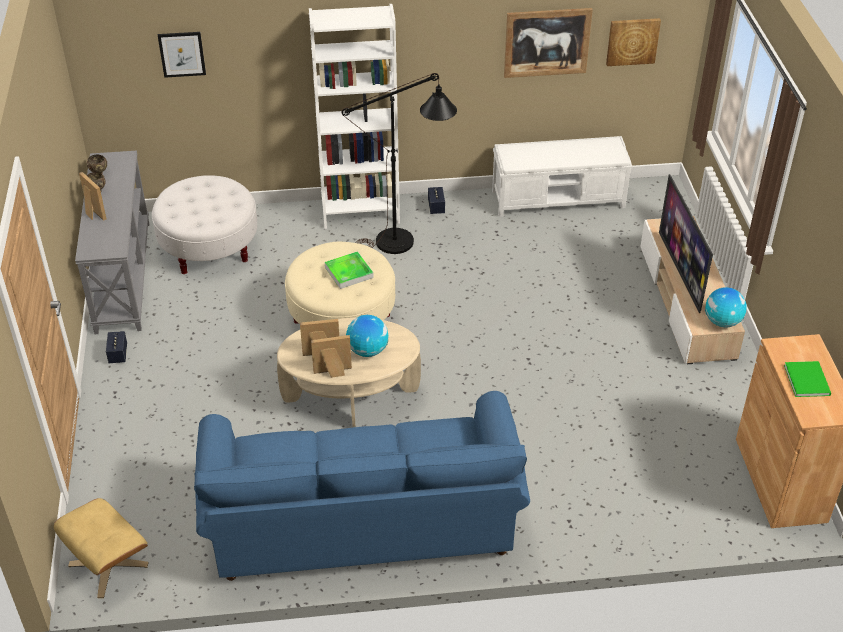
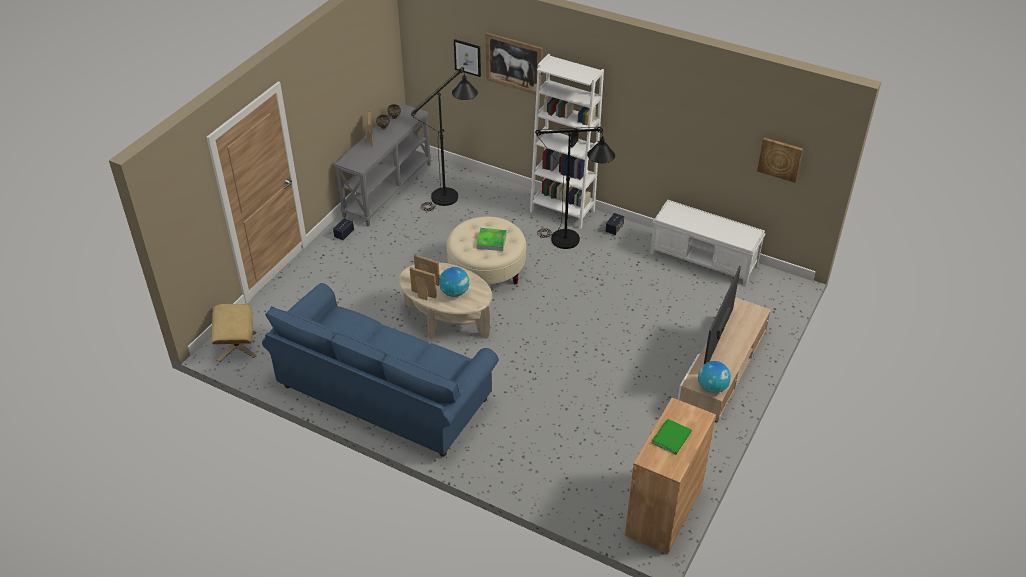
camera: 35 degrees right, 0 degrees up
white ottoman [152,175,257,274] -> black floor lamp [411,67,478,211]
picture [504,8,593,78] -> picture moved to [485,32,543,96]

